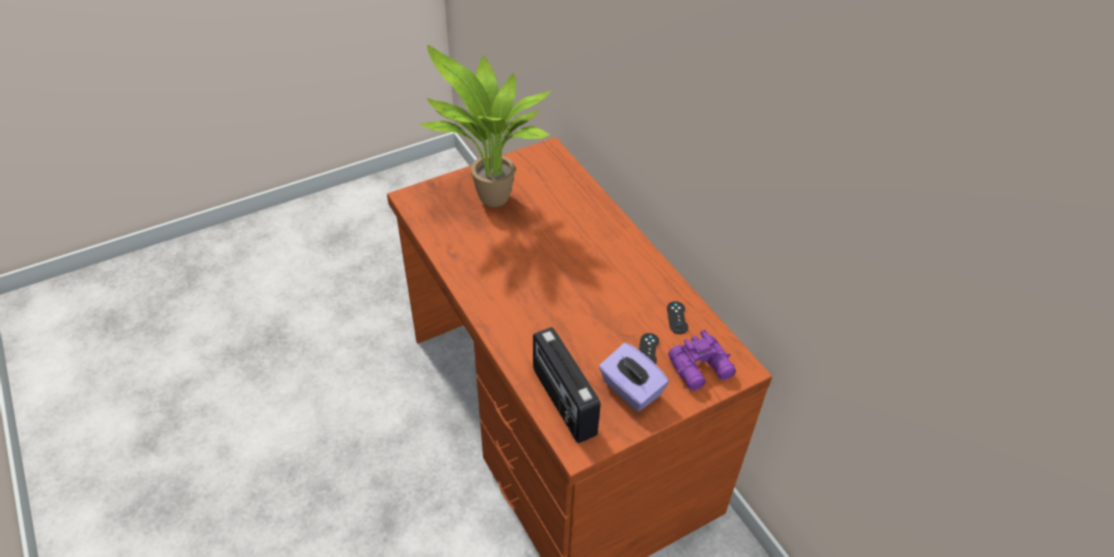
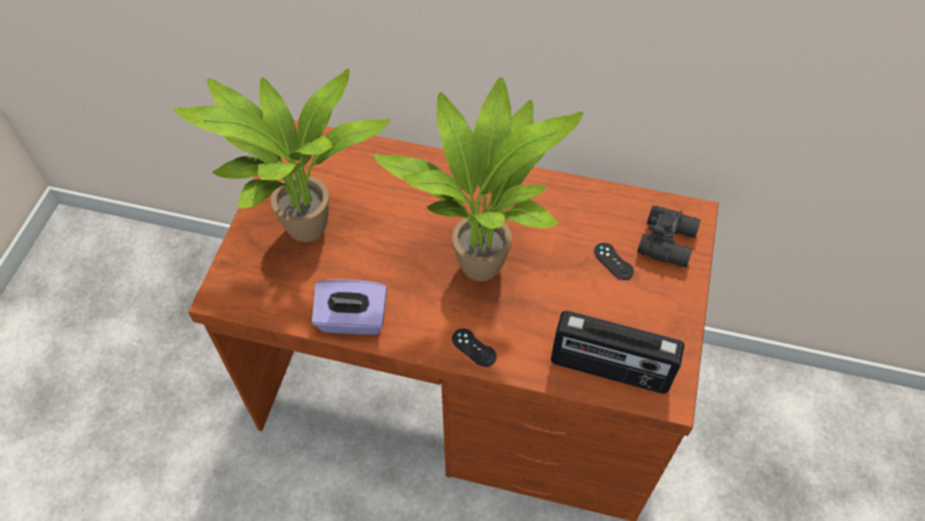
camera: 45 degrees left, 10 degrees up
purple tissue box [599,343,669,412] -> purple tissue box moved to [312,280,387,335]
black game controller [667,301,688,334] -> black game controller moved to [452,328,497,367]
purple binoculars [668,330,736,391] -> black binoculars [637,205,701,267]
none -> potted plant [374,77,583,281]

